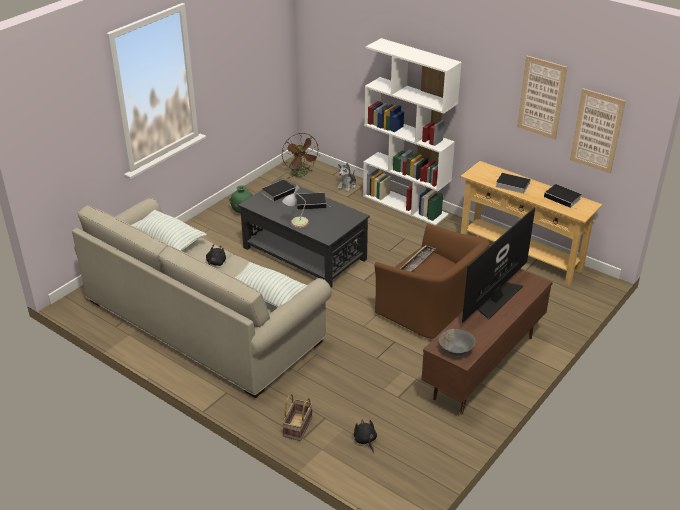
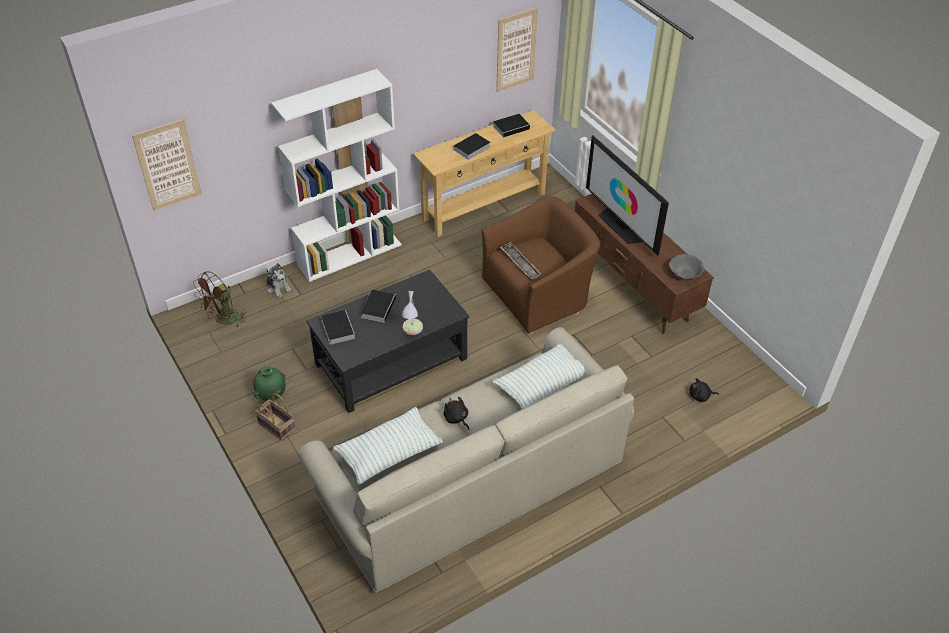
camera: 70 degrees left, 10 degrees up
brown fan [282,133,320,179] -> brown fan turned 135 degrees clockwise [194,271,247,328]
basket [282,394,313,441] -> basket moved to [255,393,295,441]
picture [517,56,567,140] -> picture moved to [132,119,202,211]

